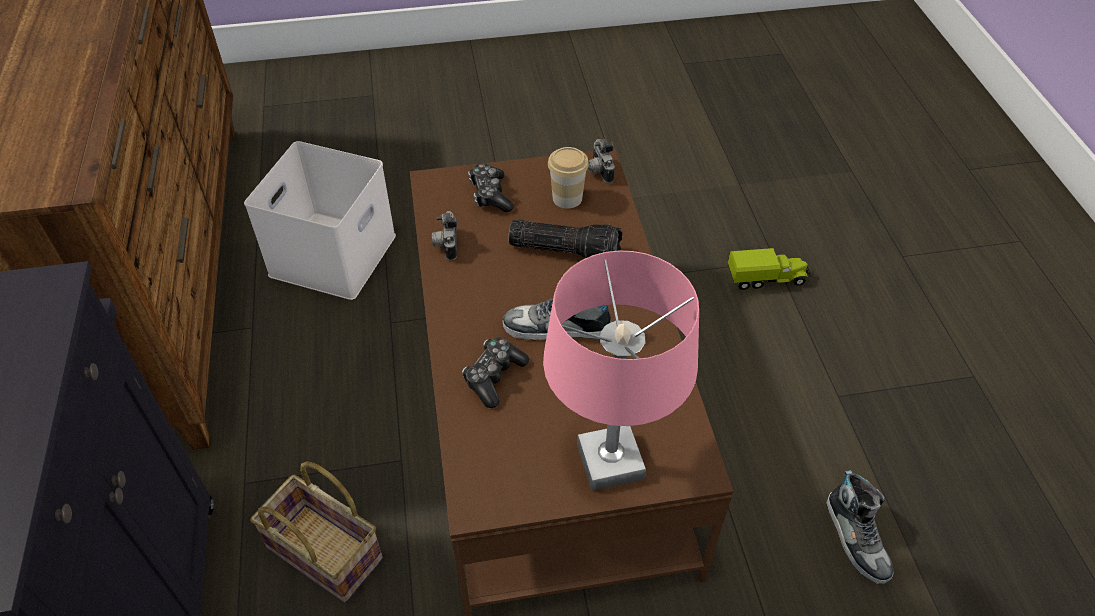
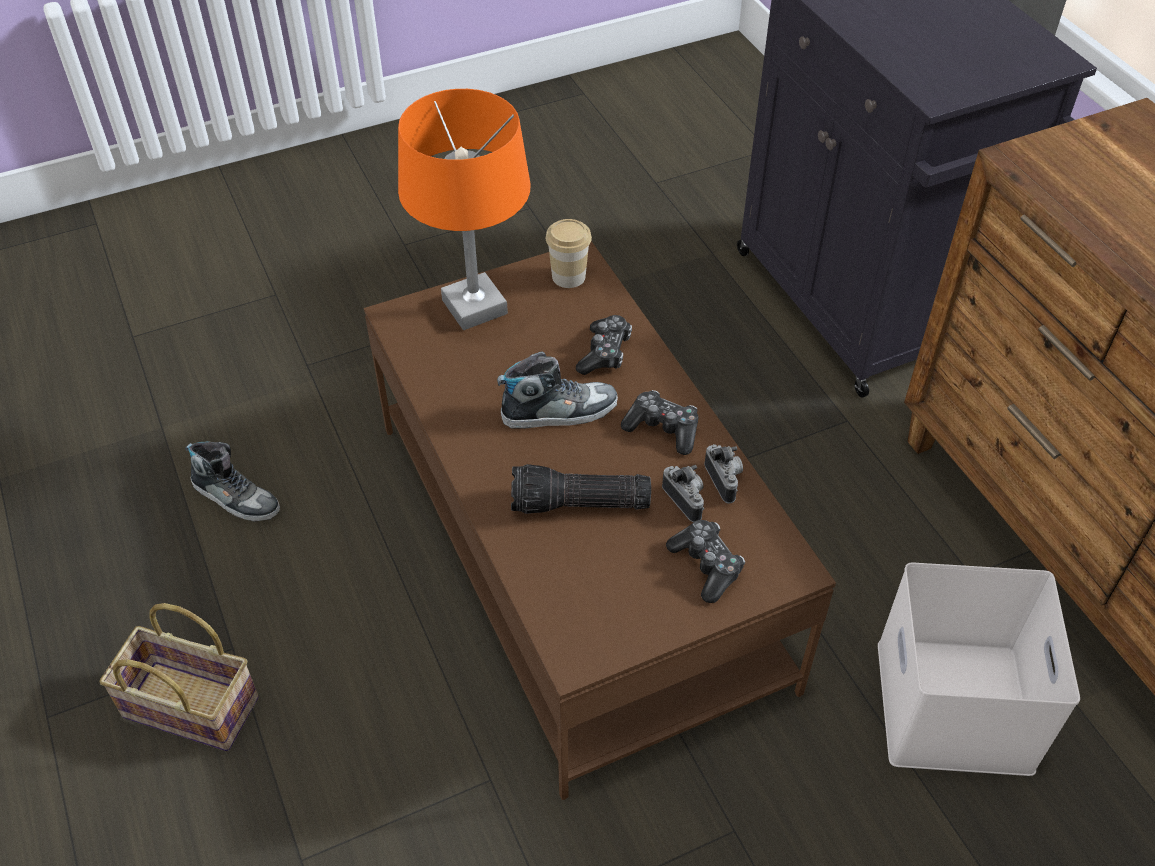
camera: 165 degrees right, 0 degrees up
basket [250,461,383,603] -> basket moved to [99,603,259,751]
pink table lamp [543,250,699,491] -> orange table lamp [398,89,530,330]
cup [548,147,589,209] -> cup moved to [546,219,592,288]
camera [588,139,615,183] -> camera moved to [662,465,704,522]
toy truck [728,248,812,290] -> none
shoe [826,470,893,584] -> shoe turned 150 degrees clockwise [185,441,280,522]
none -> game controller [621,390,698,455]

